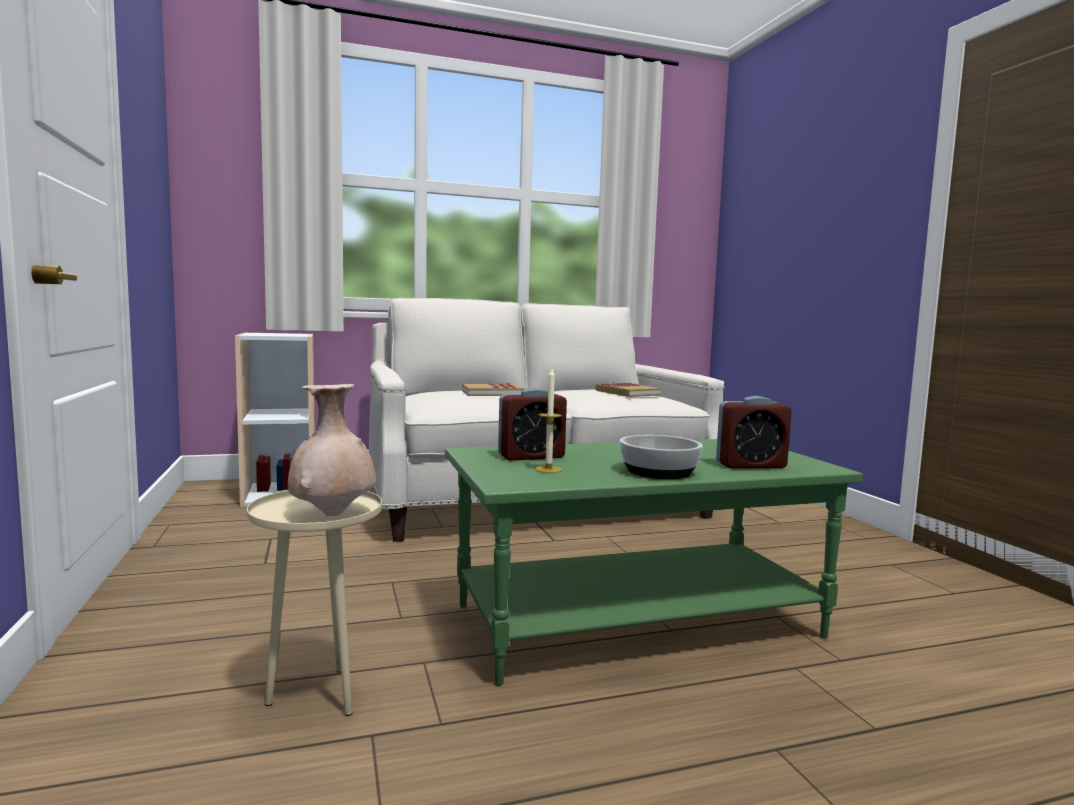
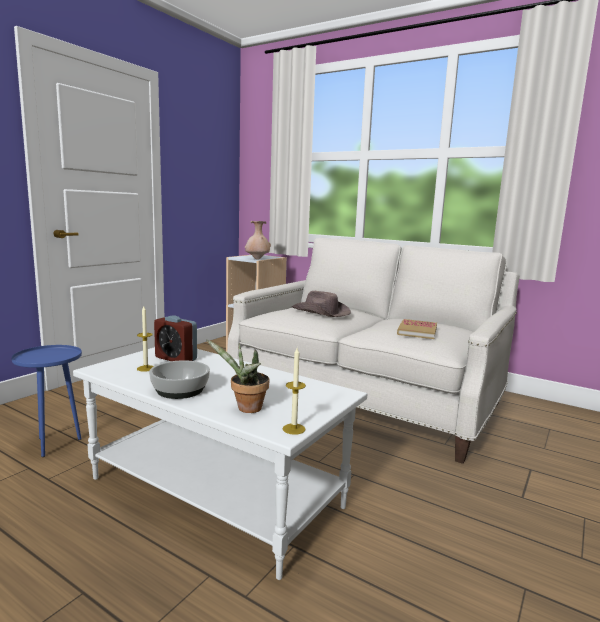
camera: 50 degrees right, 5 degrees up
beige side table [247,490,382,716] -> blue side table [11,345,82,457]
beige vase [288,384,376,516] -> beige vase moved to [245,221,271,260]
green coffee table [445,439,863,686] -> white coffee table [73,347,367,580]
book [462,383,524,396] -> brown hat [292,291,351,317]
alarm clock [716,396,792,469] -> potted plant [206,339,269,413]
none -> candle [283,348,306,435]

